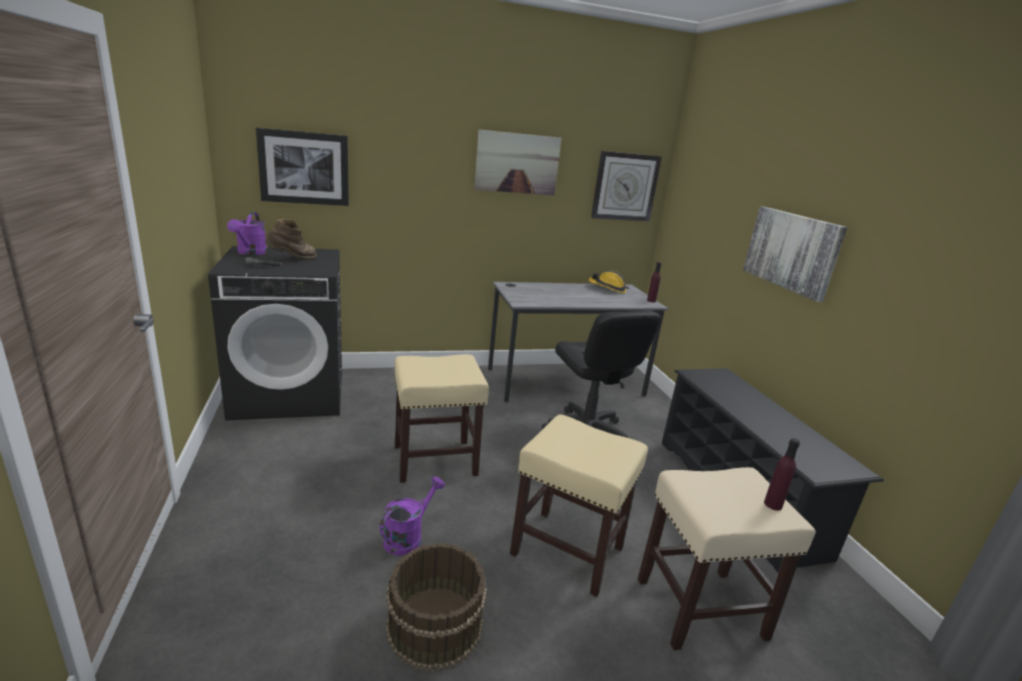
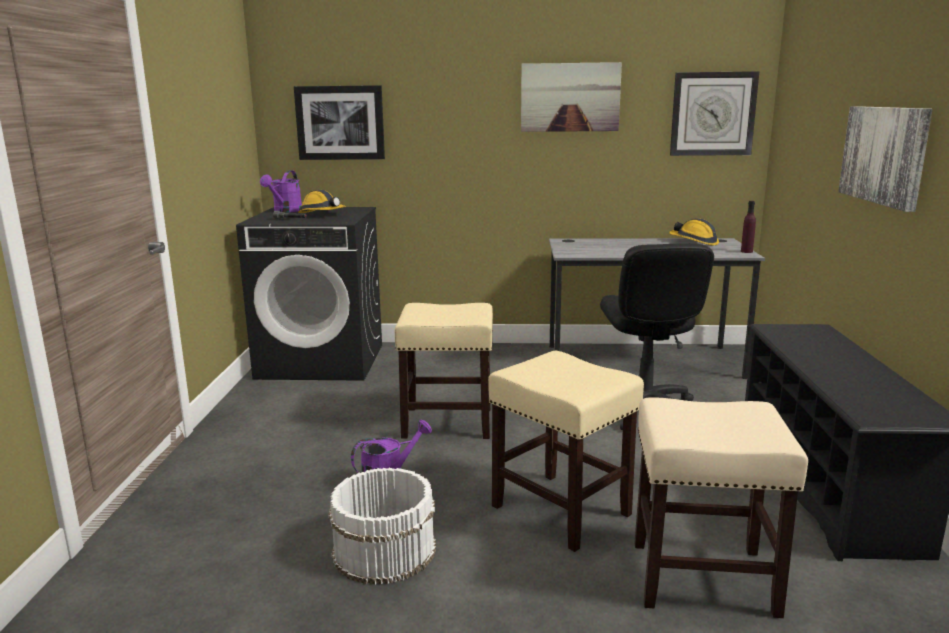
camera: 20 degrees right, 5 degrees down
brown boot [265,218,317,260] -> hard hat [298,190,346,213]
brown bucket [386,543,487,671] -> white bucket [328,468,436,585]
purple bottle [764,438,800,511] -> none

